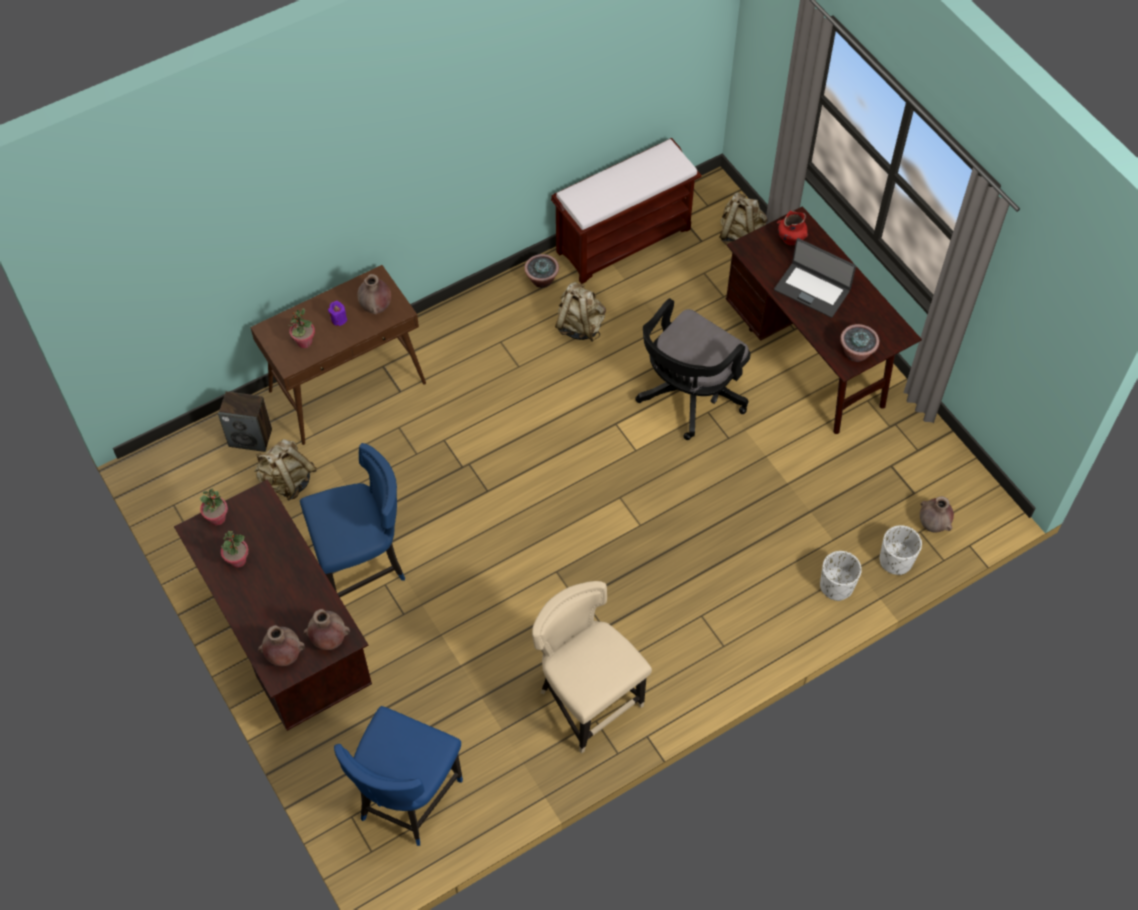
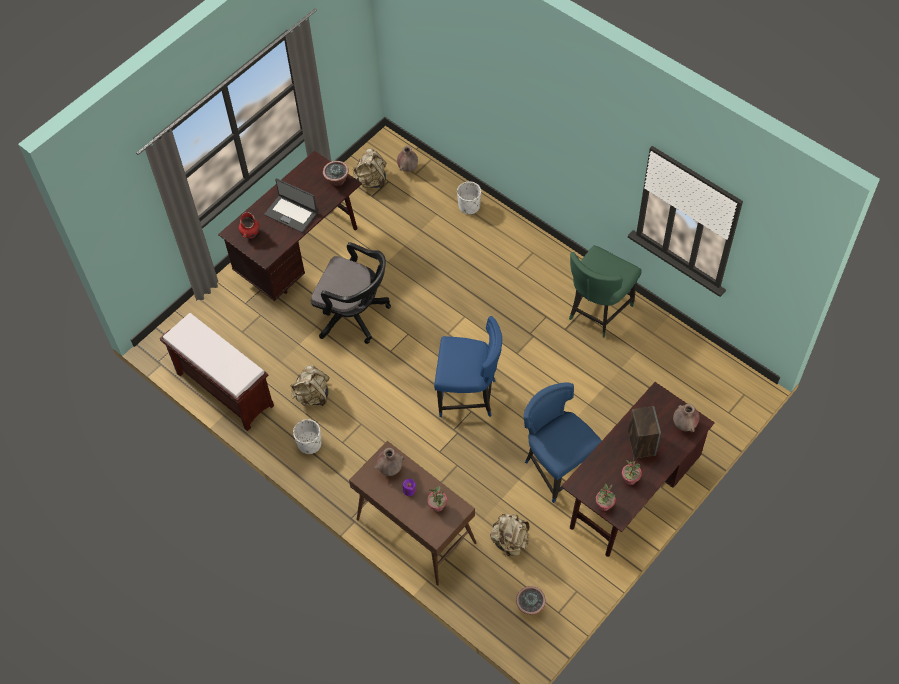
camera: 105 degrees left, 0 degrees up
speaker [218,391,272,452] -> speaker moved to [628,406,661,458]
brown vase [304,609,350,650] -> none
blue chair [334,706,463,846] -> blue chair moved to [434,316,502,417]
potted plant [524,254,559,288] -> potted plant moved to [516,586,546,615]
beige chair [532,581,652,754] -> green chair [569,245,642,338]
beige backpack [719,192,767,244] -> beige backpack moved to [353,149,386,189]
laptop [774,238,856,318] -> laptop turned 105 degrees clockwise [264,178,317,233]
white planter [880,525,922,575] -> white planter moved to [293,419,322,454]

